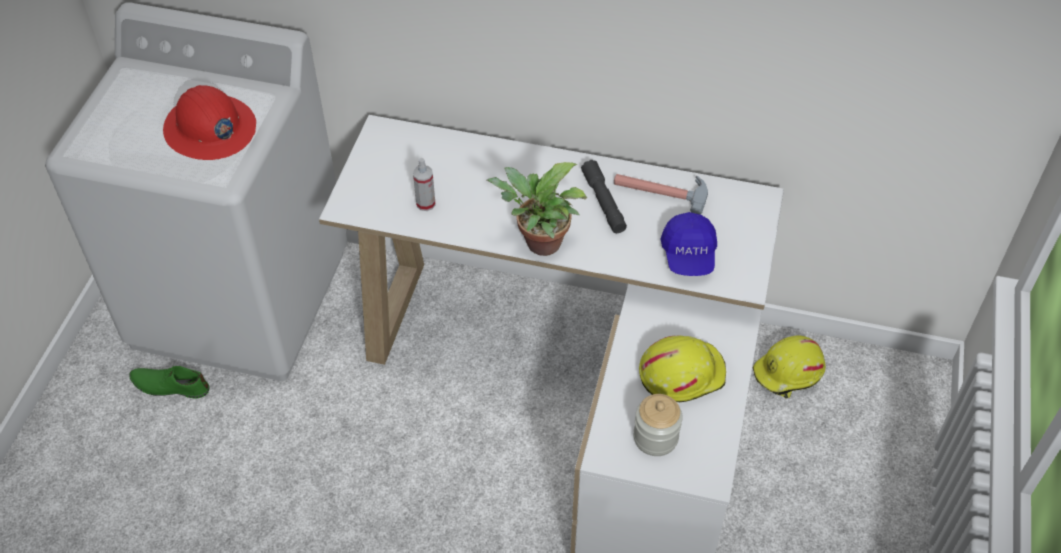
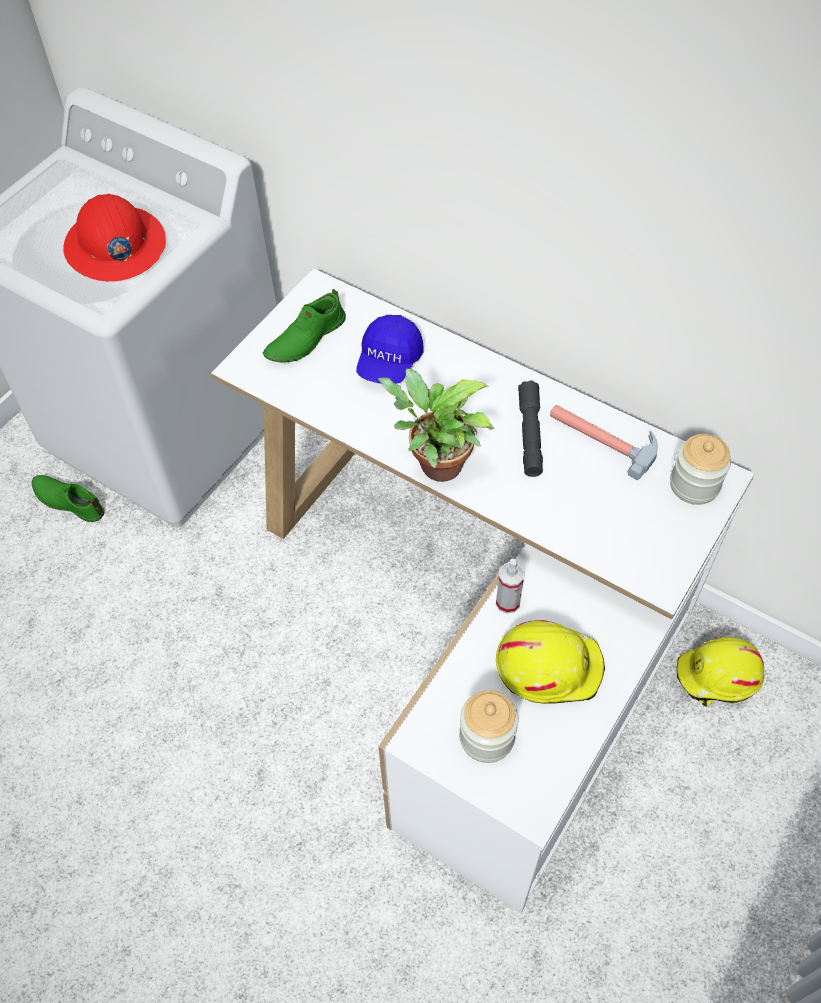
camera: 20 degrees right, 5 degrees up
spray bottle [413,158,436,211] -> spray bottle moved to [496,559,524,614]
blue cap [661,212,717,276] -> blue cap moved to [356,315,424,384]
none -> green shoe [263,289,346,362]
none -> jar [670,434,731,505]

